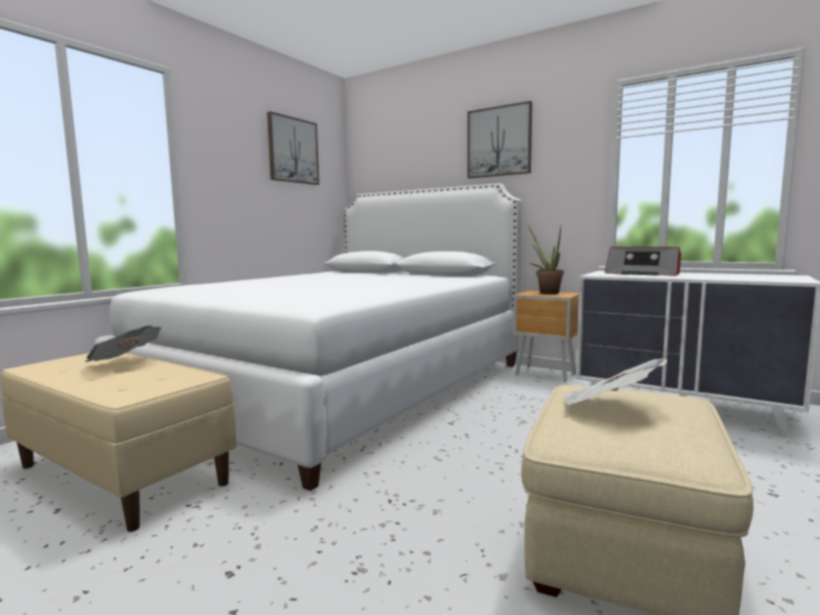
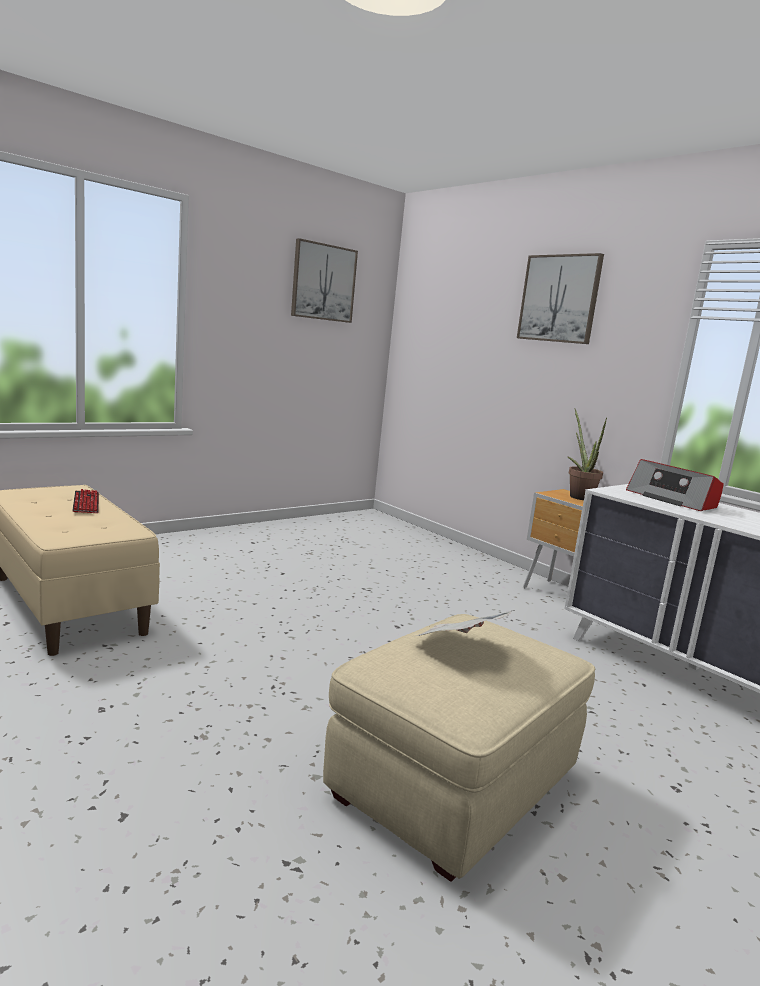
camera: 15 degrees right, 5 degrees up
newspaper [85,326,161,362] -> keyboard [72,489,99,513]
white bed [95,183,522,491] -> none

